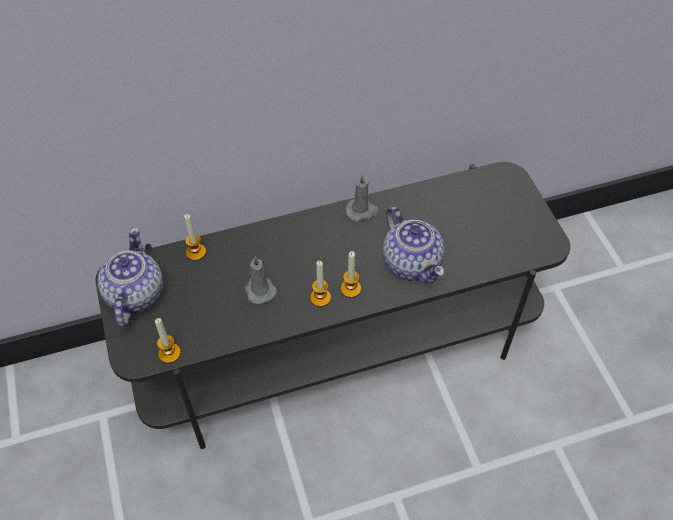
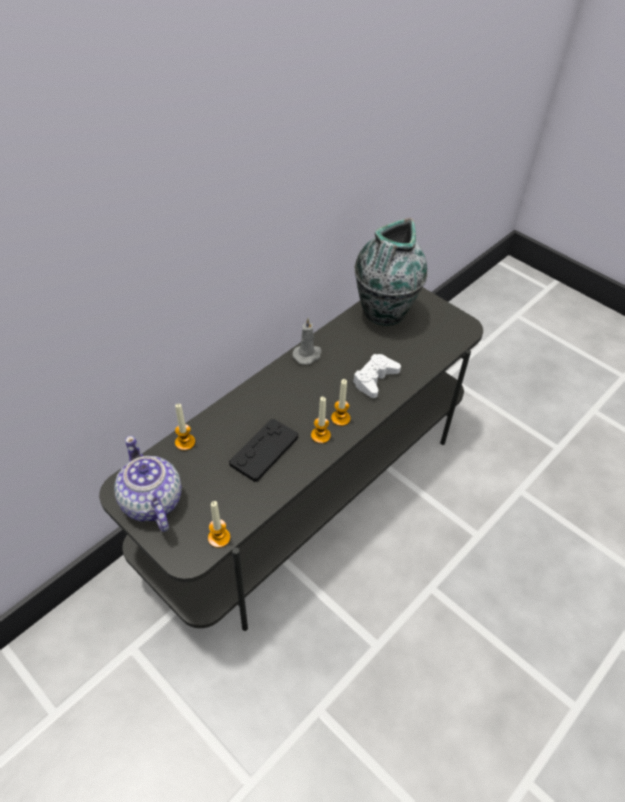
camera: 30 degrees left, 5 degrees down
grey candle [245,256,277,305] -> black game controller [229,419,298,482]
teapot [383,206,444,284] -> white game controller [353,354,401,398]
none -> vase [355,218,427,326]

